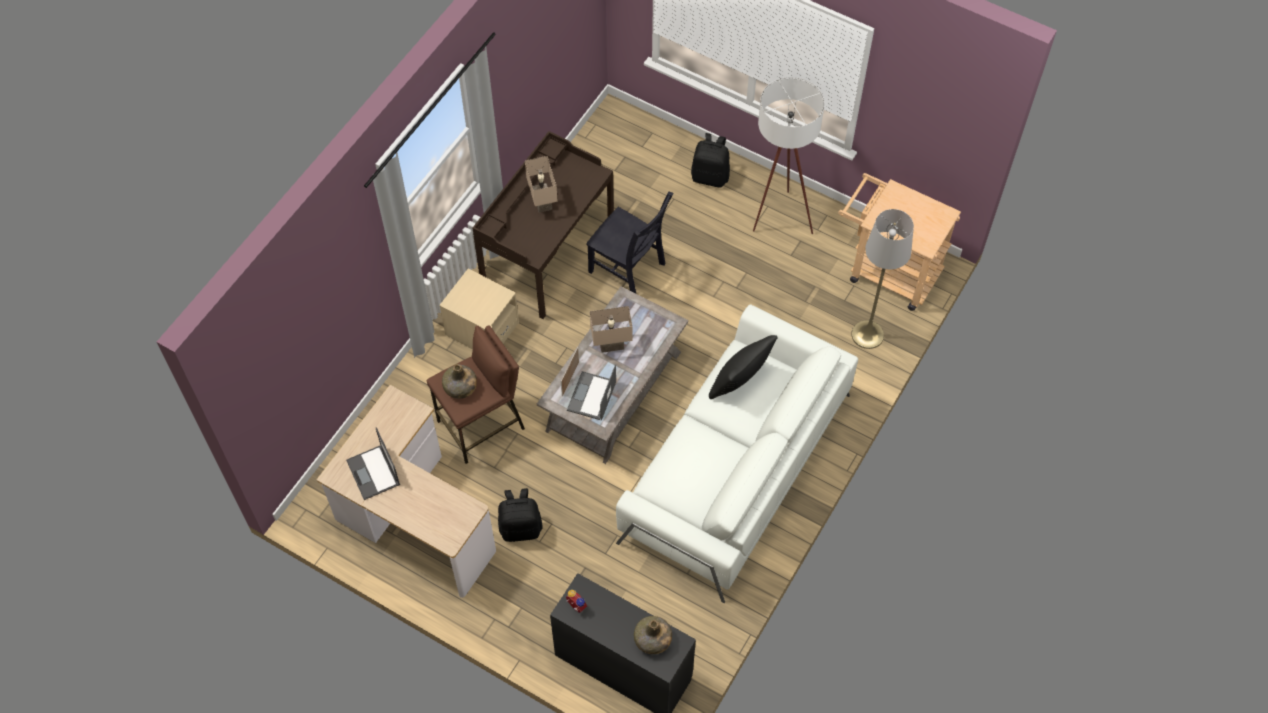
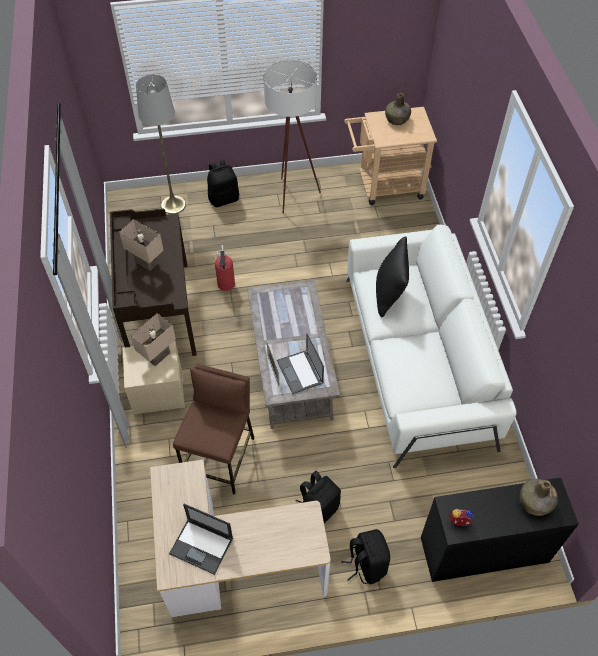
camera: 40 degrees left, 5 degrees down
green bottle [442,364,477,399] -> green bottle moved to [385,93,411,125]
black chair [586,192,673,294] -> fire extinguisher [213,245,235,291]
beige table lamp [590,306,633,353] -> beige table lamp moved to [130,313,176,366]
grey floor lamp [851,209,914,349] -> grey floor lamp moved to [136,74,186,214]
none -> black backpack [341,529,390,584]

